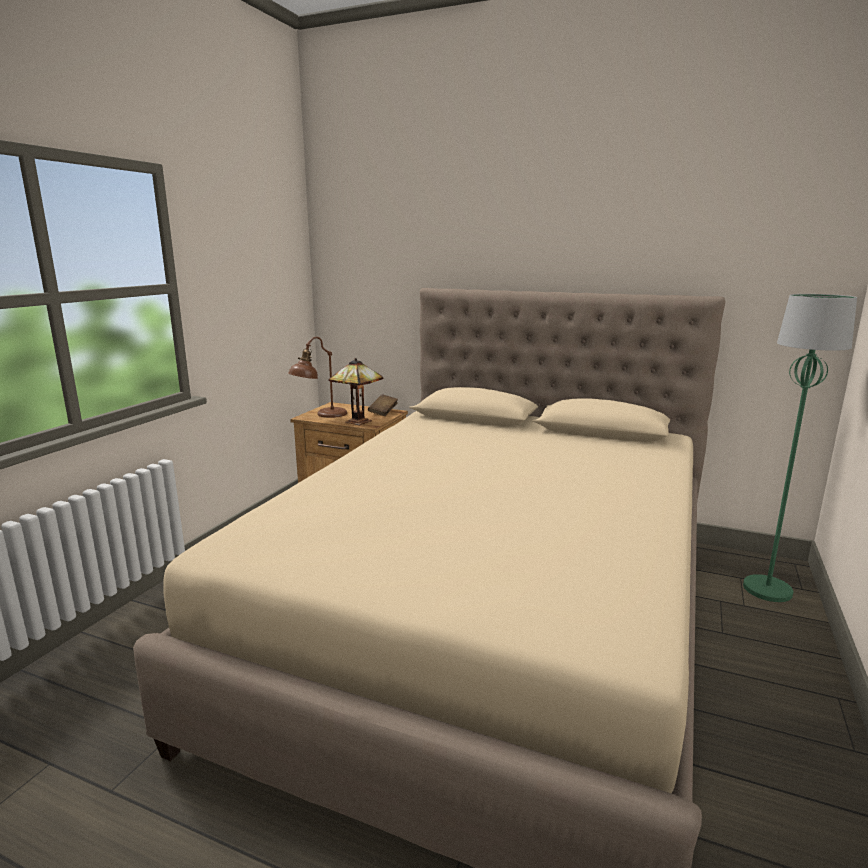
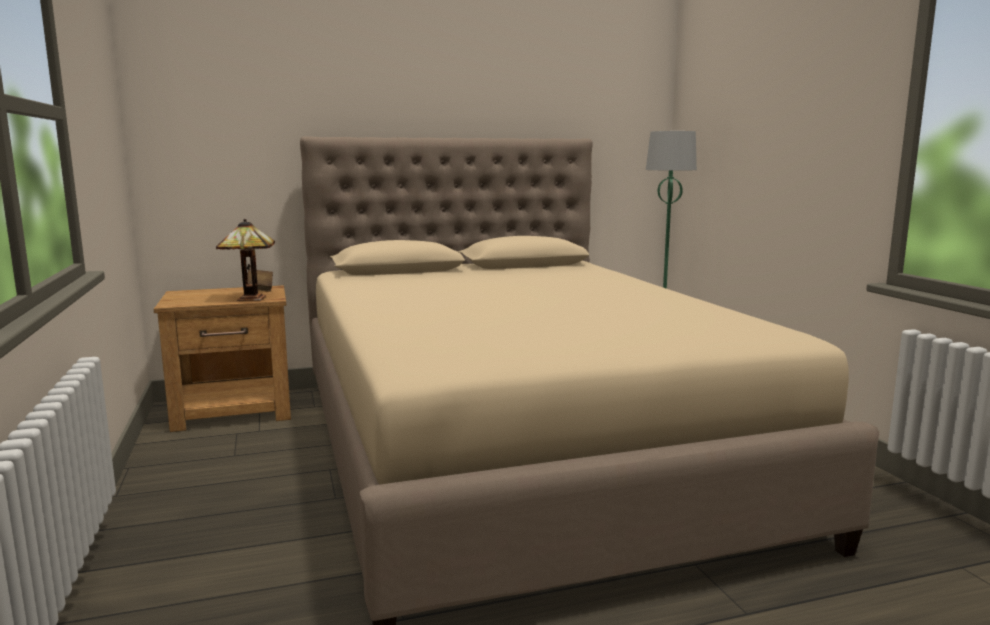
camera: 40 degrees left, 5 degrees down
brown table lamp [288,337,347,418] -> none

